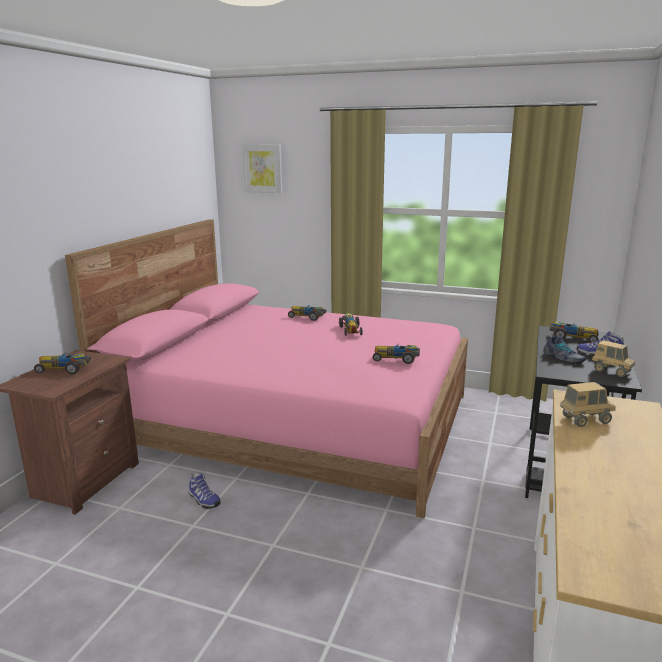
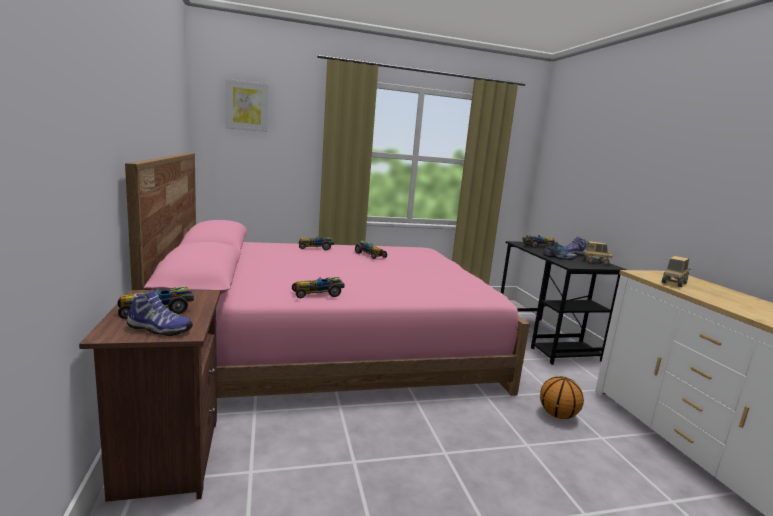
camera: 35 degrees left, 5 degrees down
shoe [189,473,221,509] -> shoe moved to [127,290,193,336]
toy car [373,345,420,364] -> toy car moved to [292,277,345,298]
none -> basketball [540,376,584,419]

